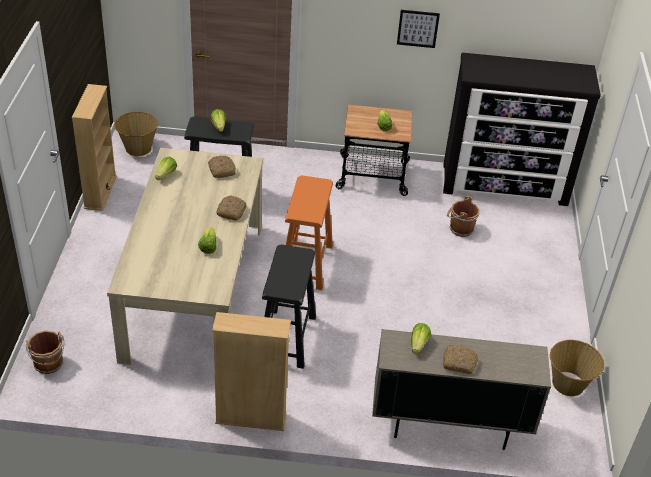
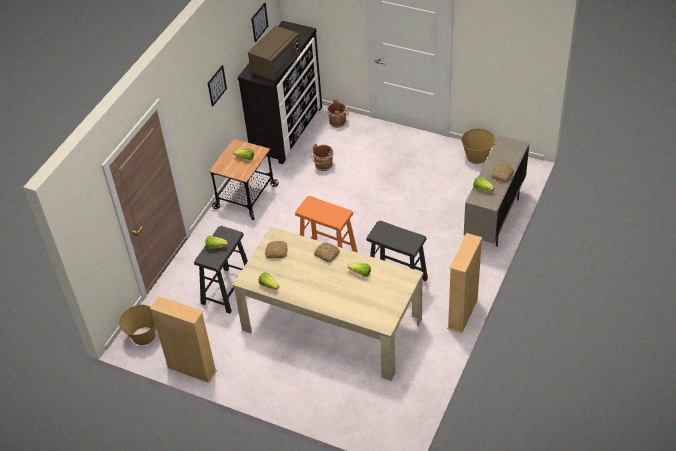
camera: 65 degrees left, 5 degrees up
brown bucket [26,331,64,374] -> brown bucket moved to [327,99,349,128]
none -> brown microwave [248,26,301,81]
none -> picture [251,2,268,42]

